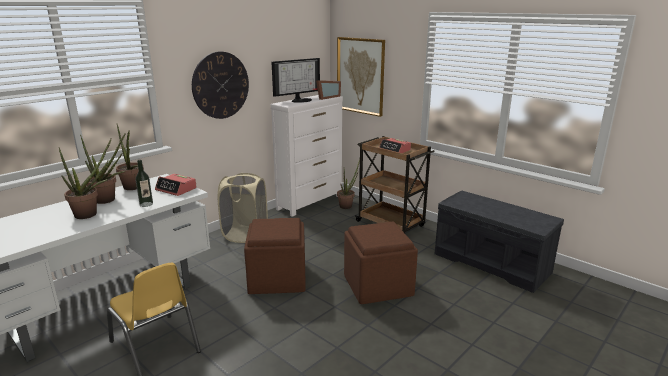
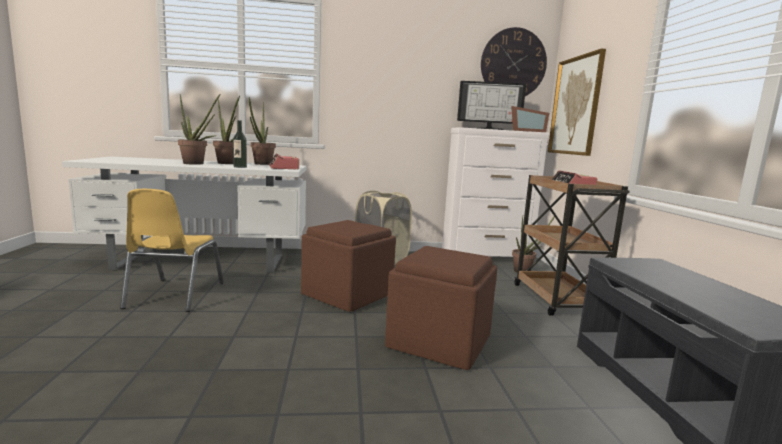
camera: 40 degrees right, 10 degrees down
wall clock [192,51,249,119] -> wall clock moved to [481,27,547,96]

